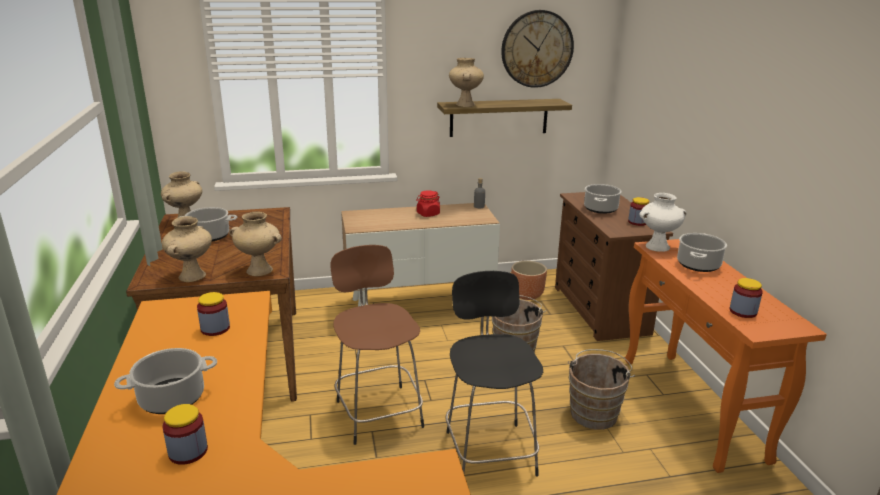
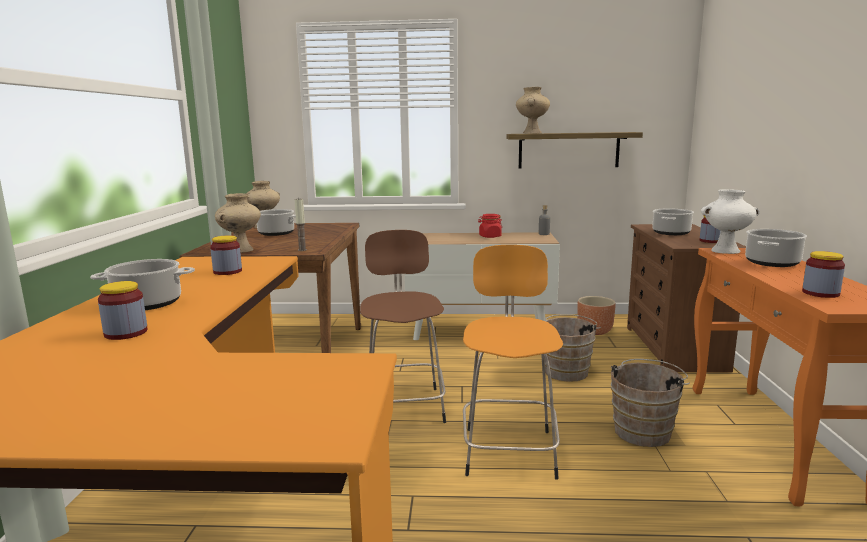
camera: 15 degrees right, 10 degrees down
beige vase [229,212,282,276] -> candle [294,198,307,251]
black stool [445,271,543,477] -> orange stool [463,245,563,480]
wall clock [501,10,574,88] -> none

